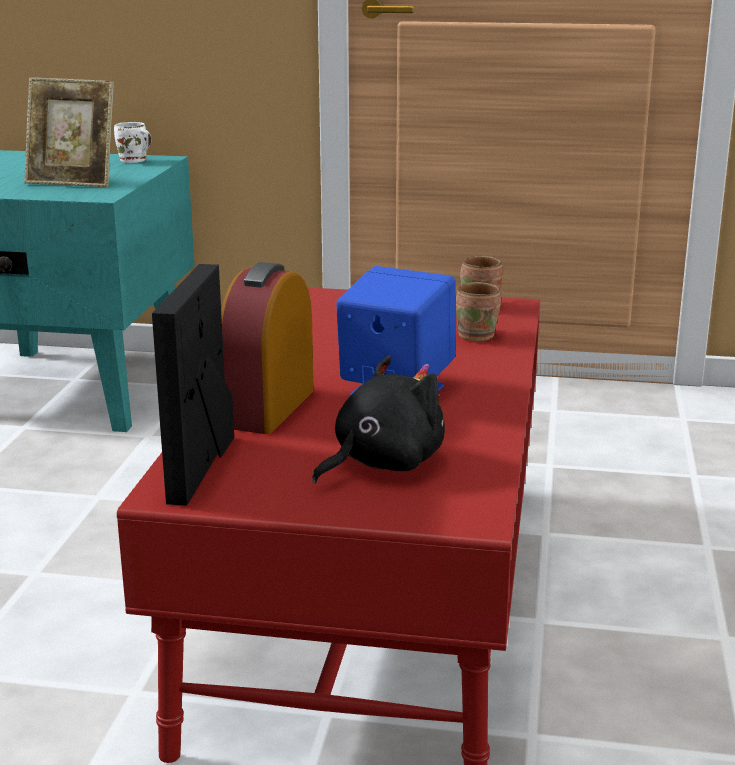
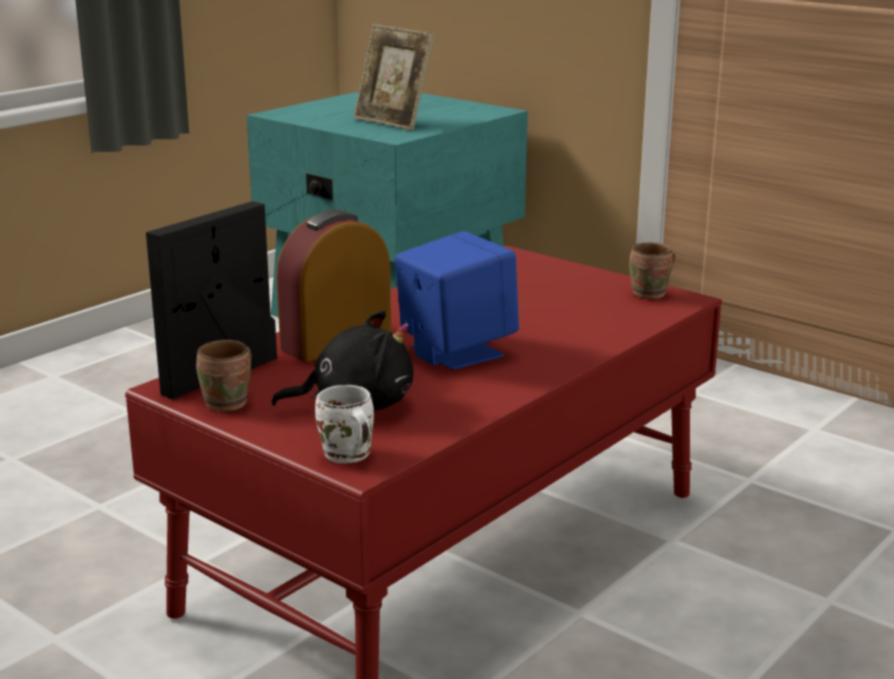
camera: 30 degrees right, 0 degrees up
white mug [114,122,151,163] -> white mug moved to [315,385,374,463]
brown mug [456,282,501,341] -> brown mug moved to [196,340,251,411]

